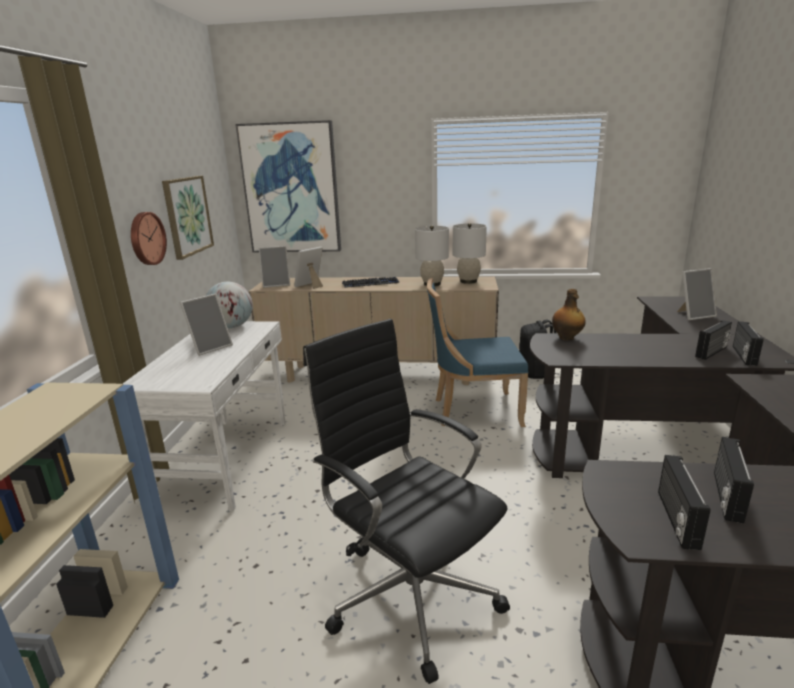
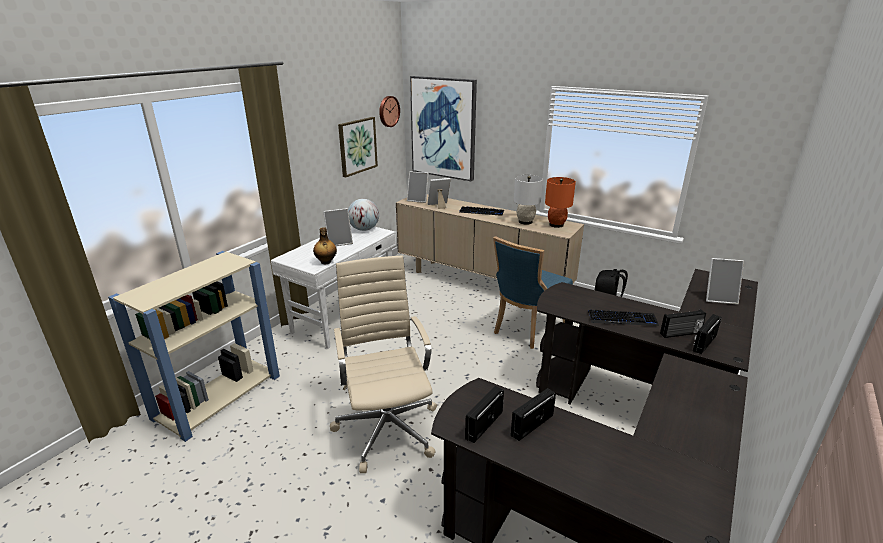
camera: 25 degrees right, 5 degrees up
wall clock [131,212,167,265] -> wall clock moved to [379,96,400,127]
black office chair [303,319,510,684] -> beige office chair [330,255,437,473]
blue chair [427,278,528,427] -> blue chair turned 75 degrees counterclockwise [493,236,573,349]
white table lamp [453,223,487,284] -> orange table lamp [545,177,576,228]
bottle [552,289,586,341] -> bottle moved to [313,227,337,264]
none -> keyboard [588,309,659,326]

